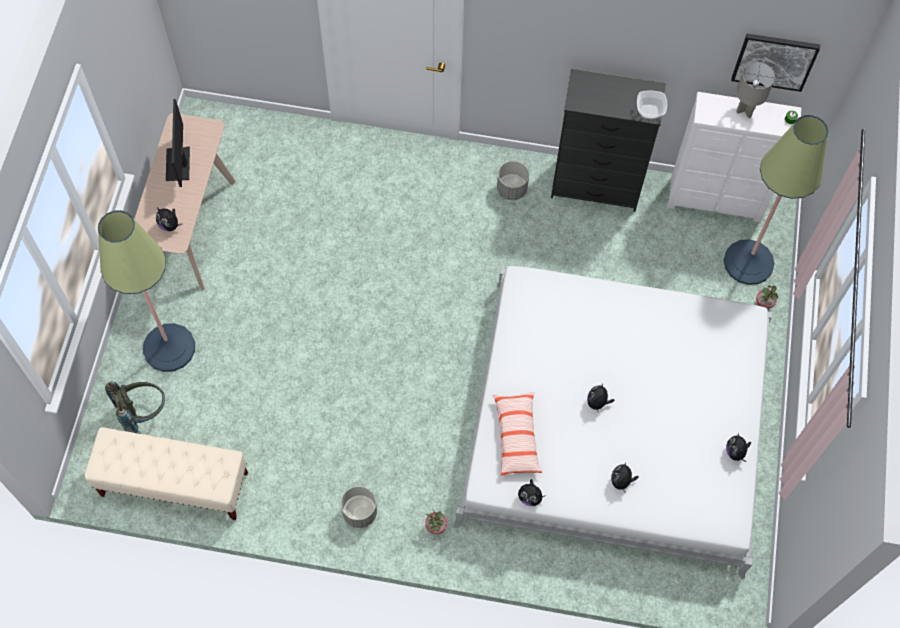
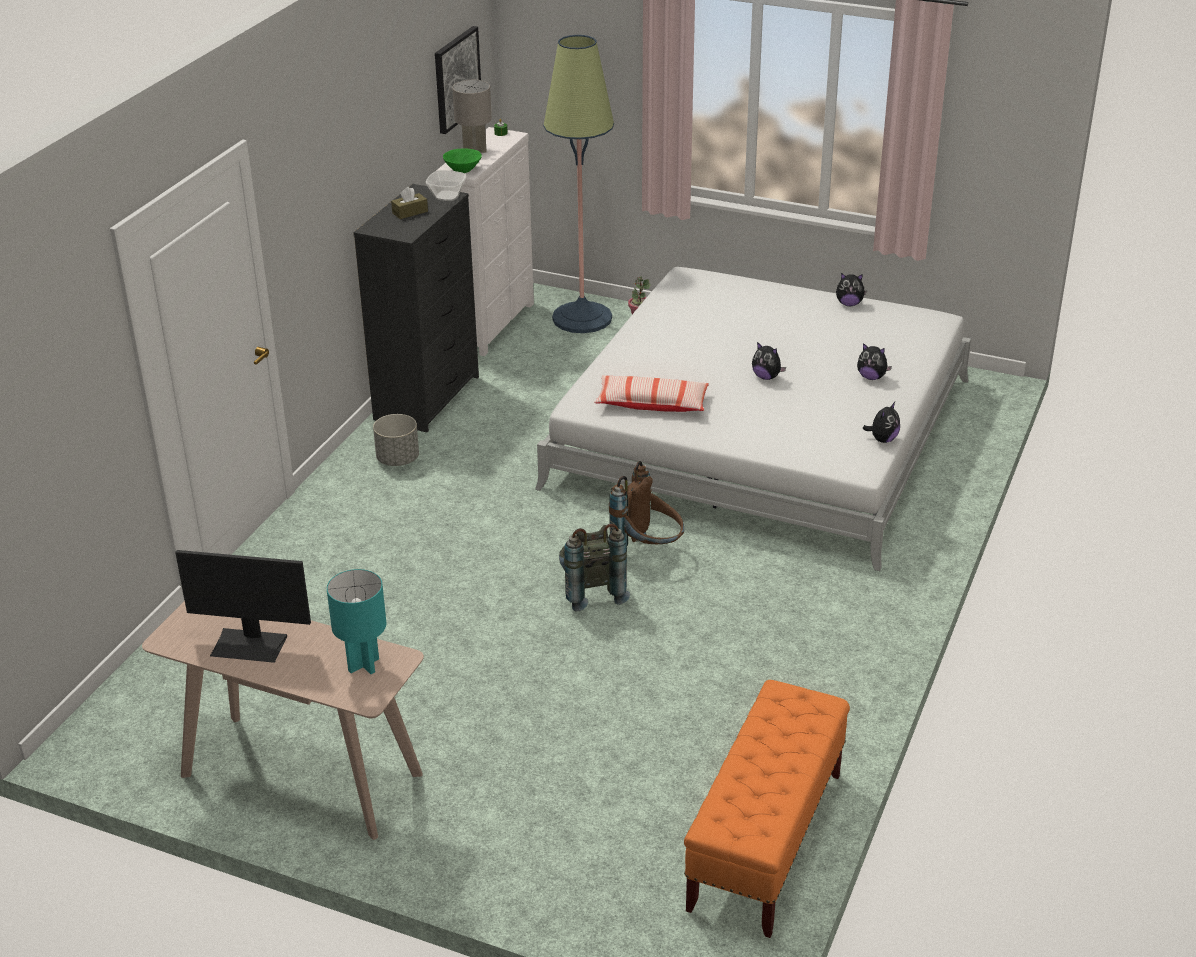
camera: 75 degrees left, 30 degrees down
beige bench [85,427,248,520] -> orange bench [684,680,850,938]
floor lamp [98,210,195,372] -> none
grey backpack [105,381,165,434] -> grey backpack moved to [559,523,630,612]
plush toy [156,208,182,231] -> turquoise table lamp [327,569,387,674]
grey planter [341,486,377,528] -> none
potted plant [425,510,447,534] -> none
pillow [493,392,542,476] -> pillow moved to [594,375,709,412]
none -> brown tissue box [391,187,428,219]
none -> green bowl [443,149,482,173]
none -> brown backpack [609,461,684,546]

